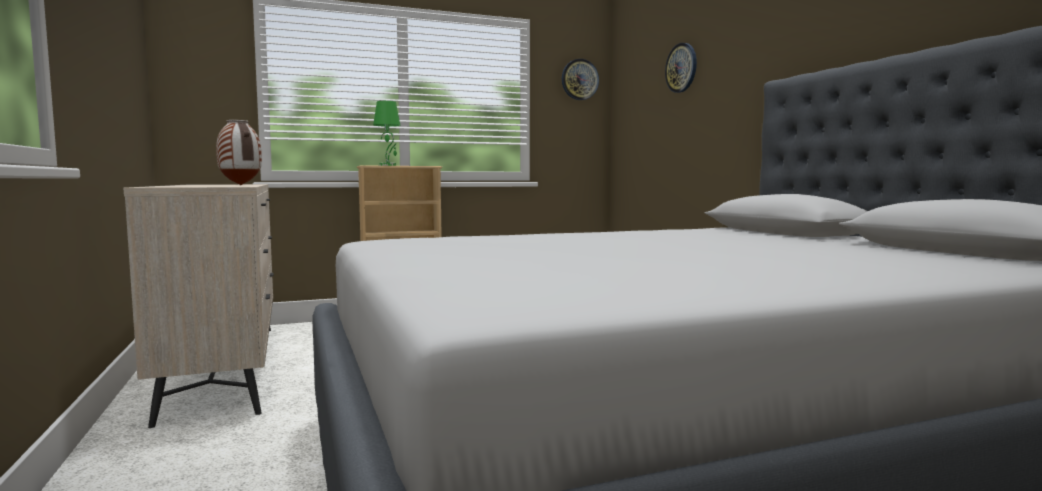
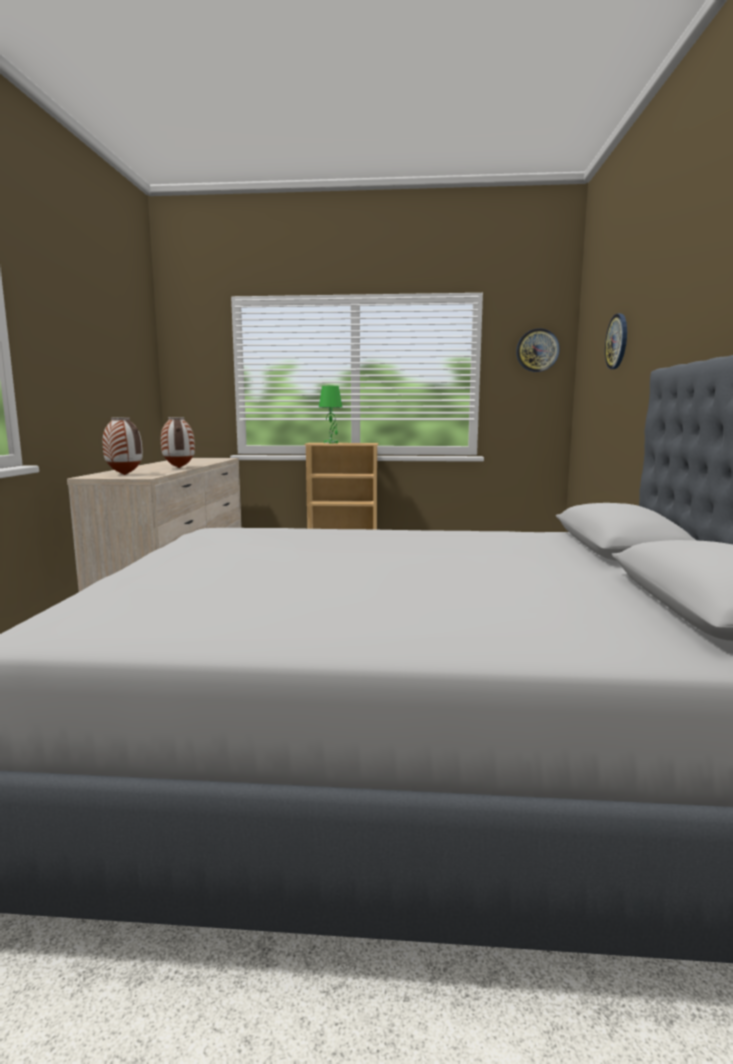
camera: 25 degrees right, 5 degrees up
none -> vase [103,418,143,475]

